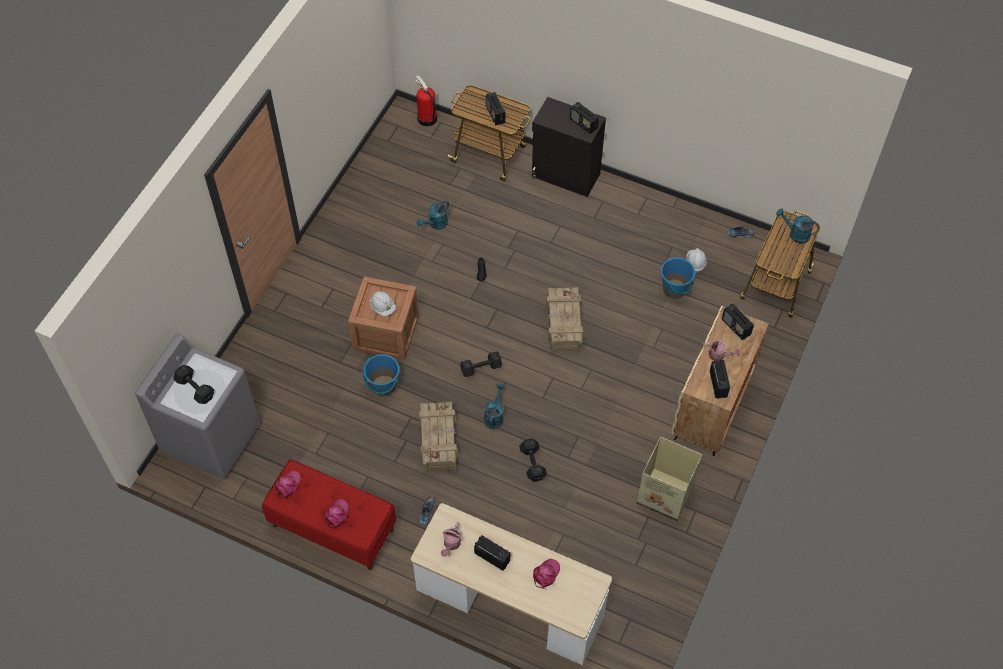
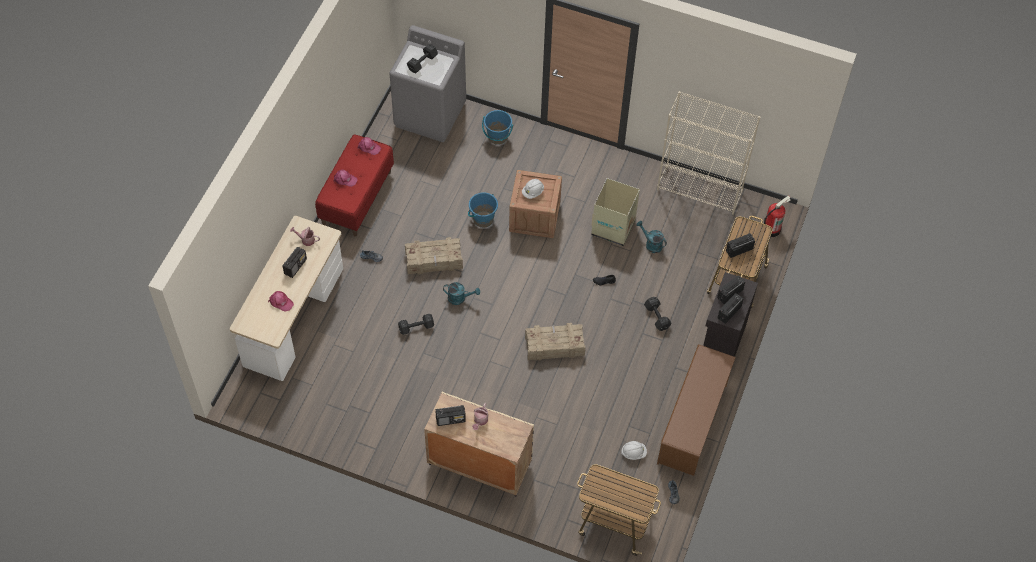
camera: 85 degrees right, 0 degrees up
black dumbbell [460,352,502,377] -> black dumbbell moved to [644,297,671,331]
cardboard box [637,437,702,521] -> cardboard box moved to [591,178,640,246]
blue bucket [661,257,695,299] -> blue bucket moved to [482,110,513,145]
radio [722,303,754,340] -> radio moved to [717,275,745,304]
turquoise watering can [776,208,819,243] -> none
none -> beige bookcase [657,91,760,215]
none -> brown shoe rack [657,344,736,476]

